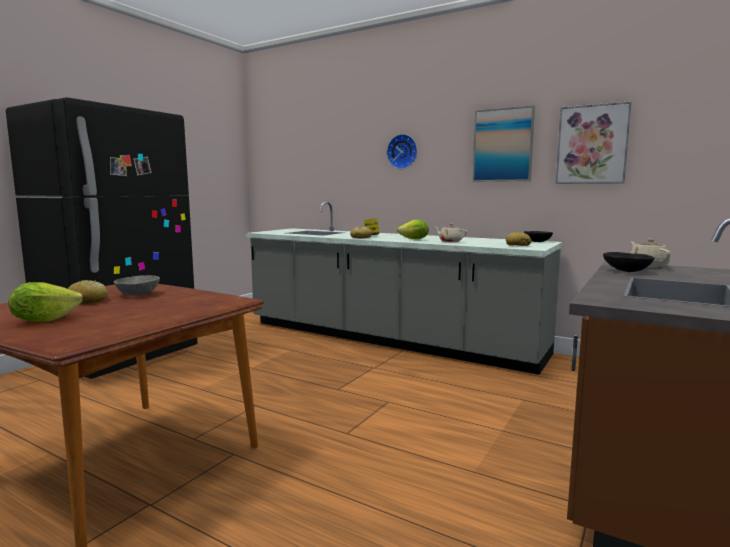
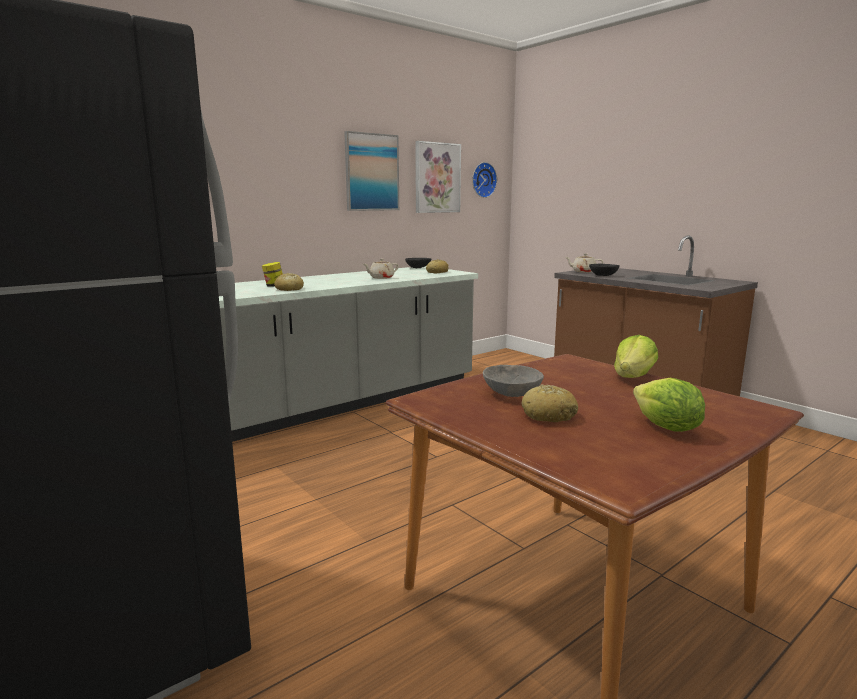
camera: 70 degrees left, 5 degrees up
wall clock [387,134,417,169] -> wall clock moved to [472,162,497,198]
lettuce [397,219,429,239] -> lettuce moved to [614,335,658,378]

